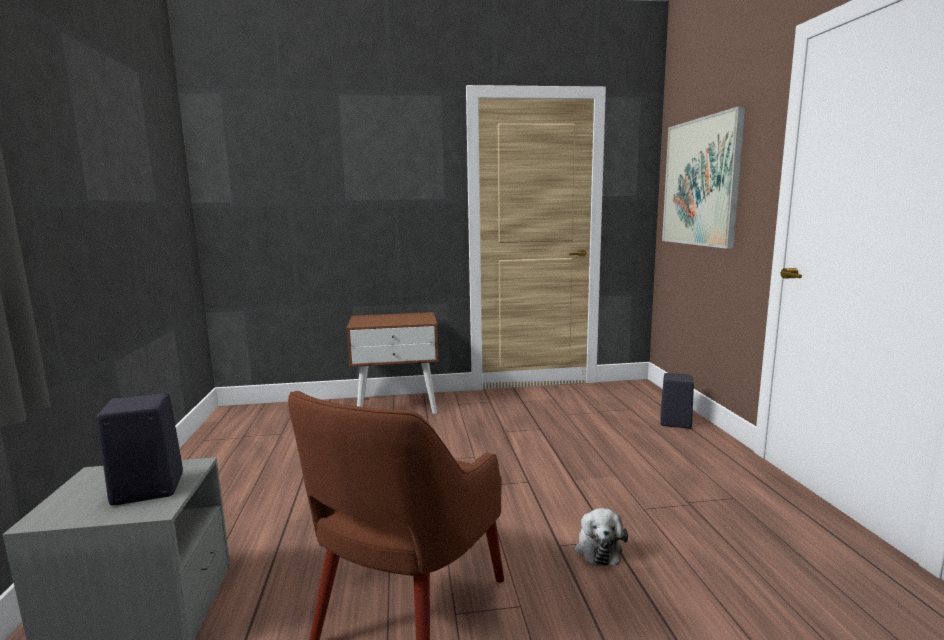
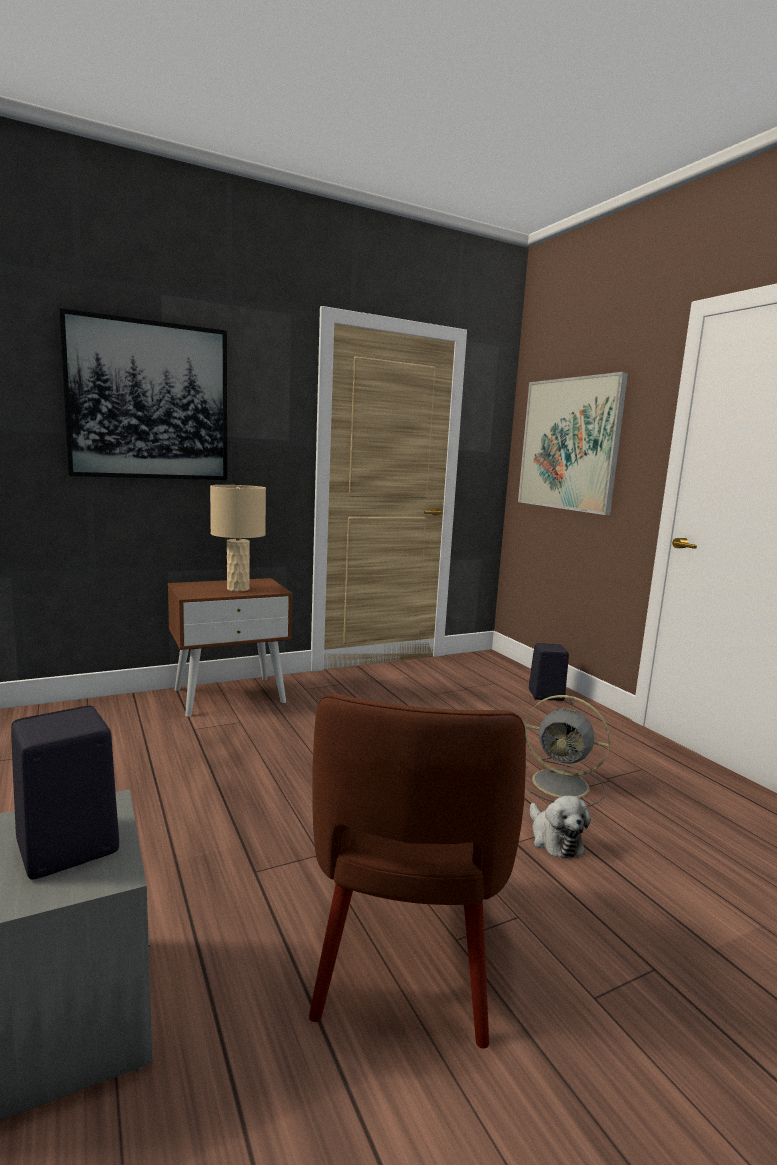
camera: 20 degrees left, 0 degrees up
none -> picture [59,308,227,480]
none -> beige table lamp [210,485,266,592]
none -> grey fan [525,695,610,806]

